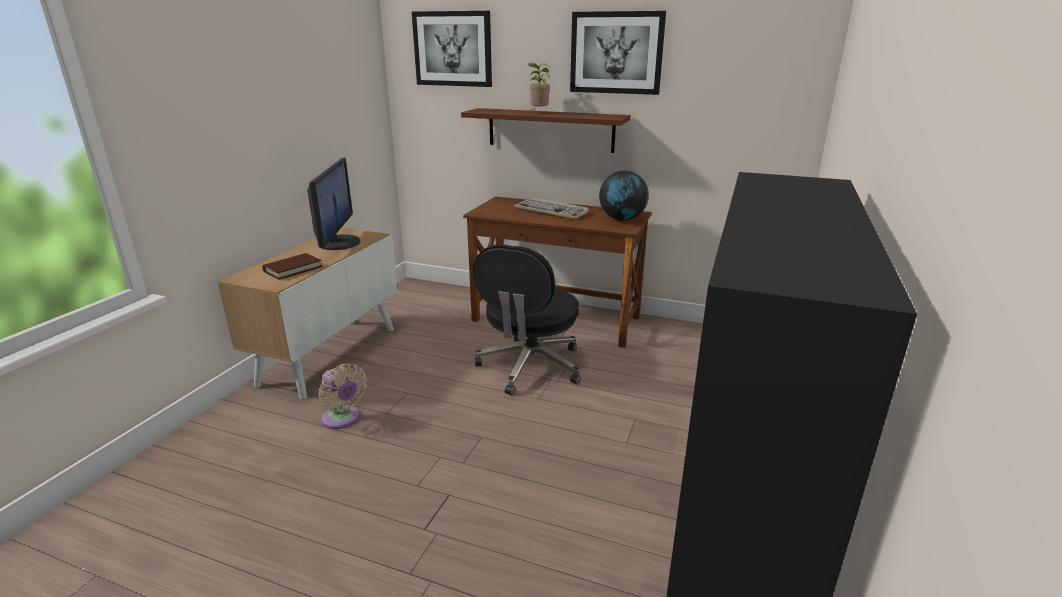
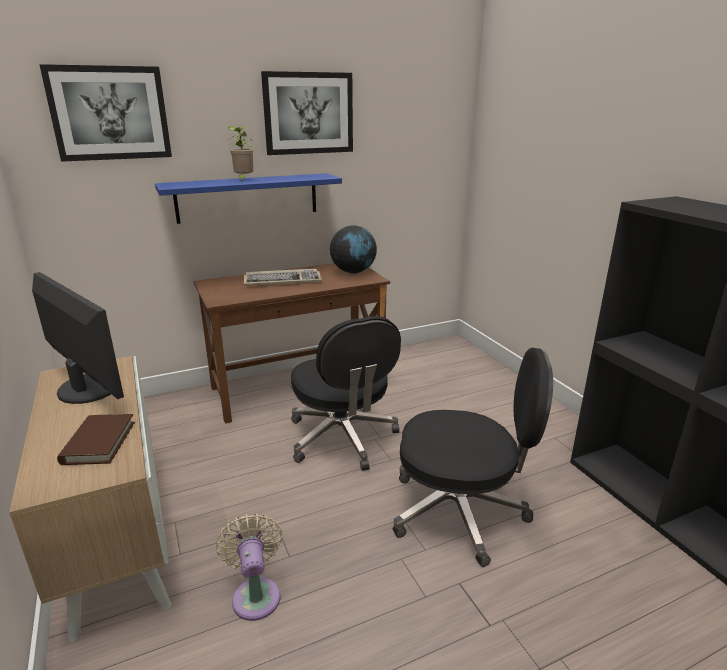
camera: 45 degrees left, 0 degrees up
beige fan [319,363,367,429] -> beige fan turned 105 degrees counterclockwise [216,513,282,621]
brown shelf [461,108,630,153] -> blue shelf [155,173,342,224]
none -> black office chair [393,348,553,567]

